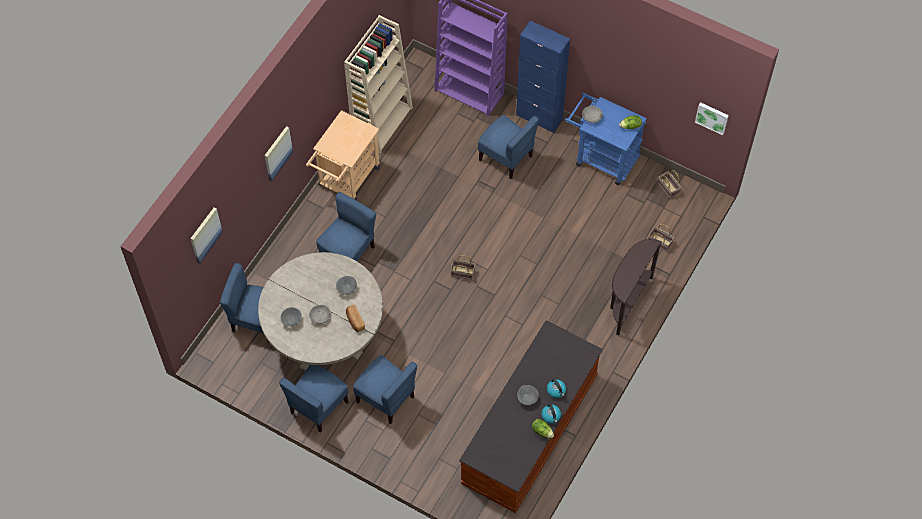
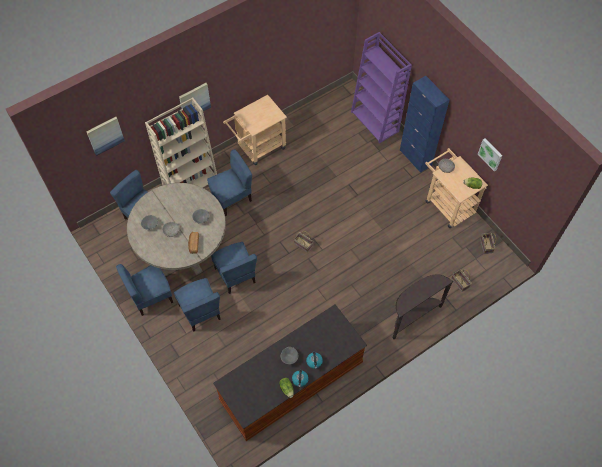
camera: 25 degrees right, 0 degrees up
beige bookcase [344,15,413,154] -> beige bookcase moved to [145,97,217,188]
blue chair [478,115,539,179] -> blue chair moved to [211,242,257,294]
blue cart [565,93,647,185] -> beige cart [425,148,488,228]
picture [695,102,729,135] -> picture moved to [478,138,502,172]

